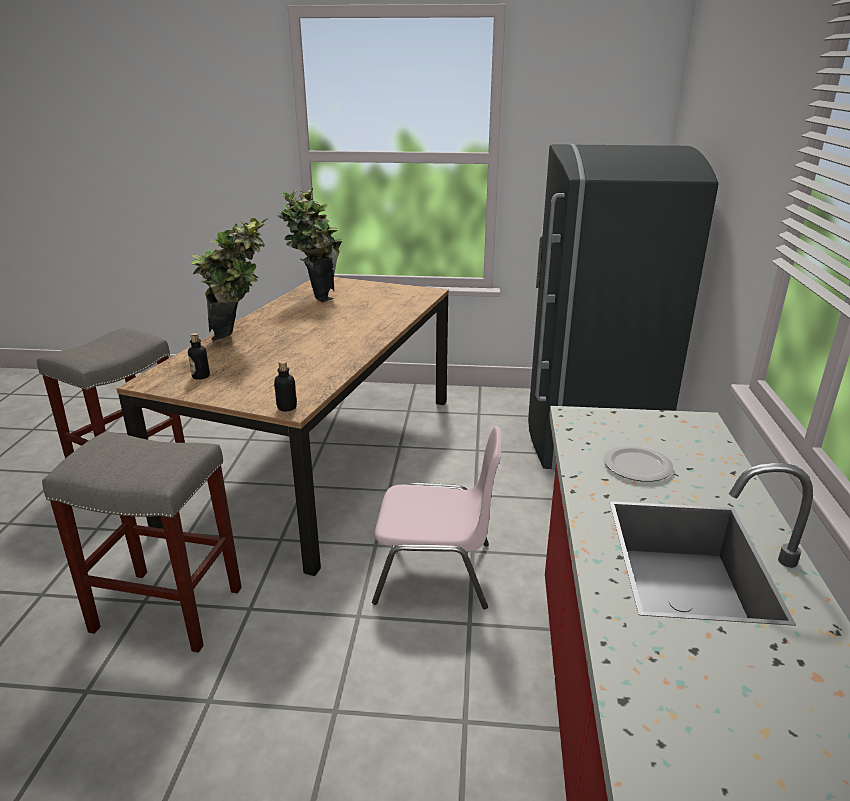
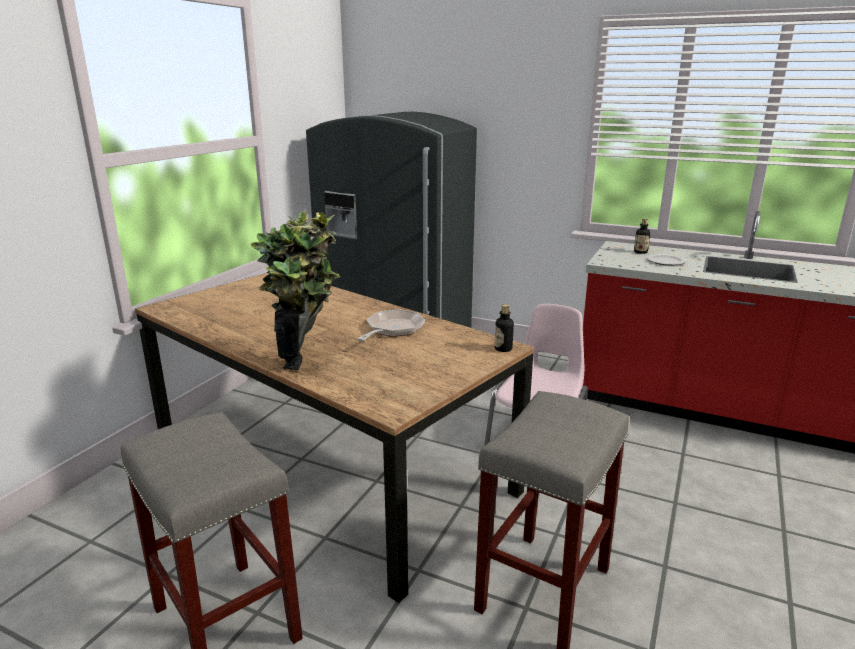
camera: 70 degrees left, 5 degrees down
bottle [188,333,210,380] -> bottle moved to [634,218,650,254]
potted plant [277,188,342,302] -> none
none -> frying pan [357,309,425,341]

